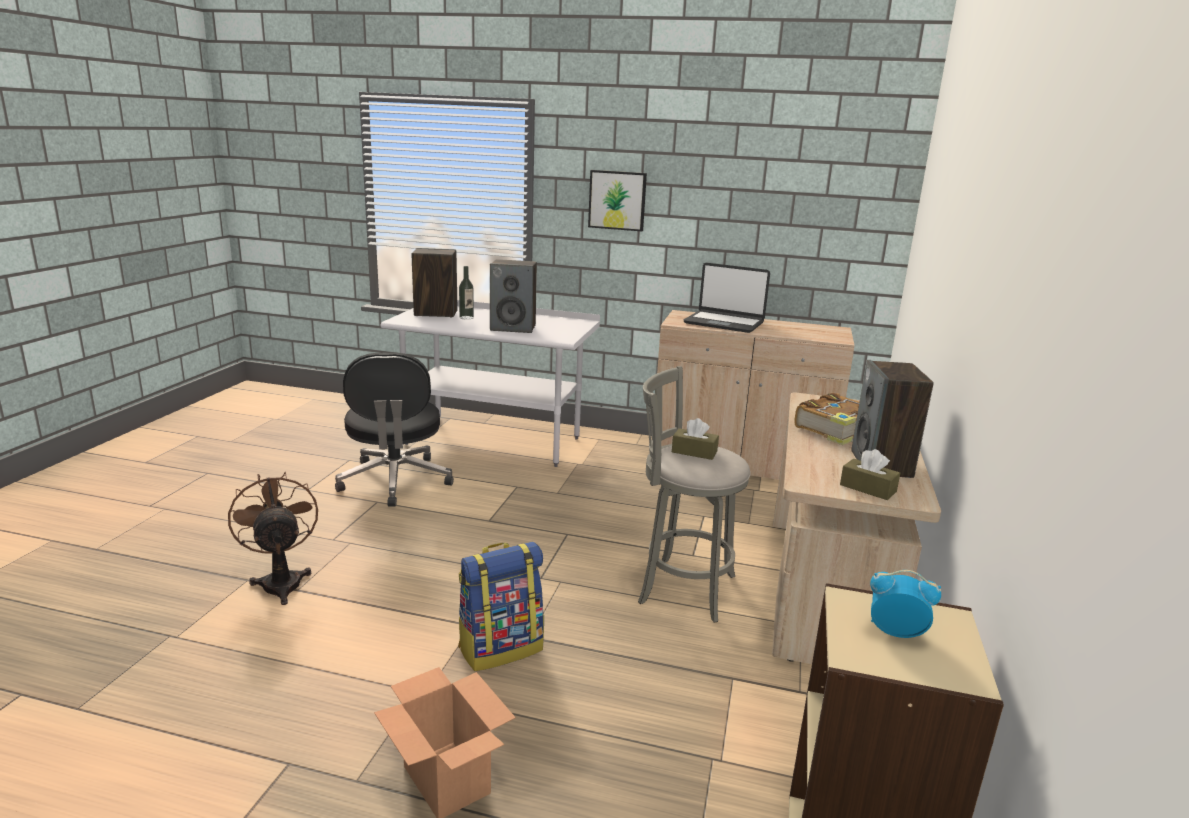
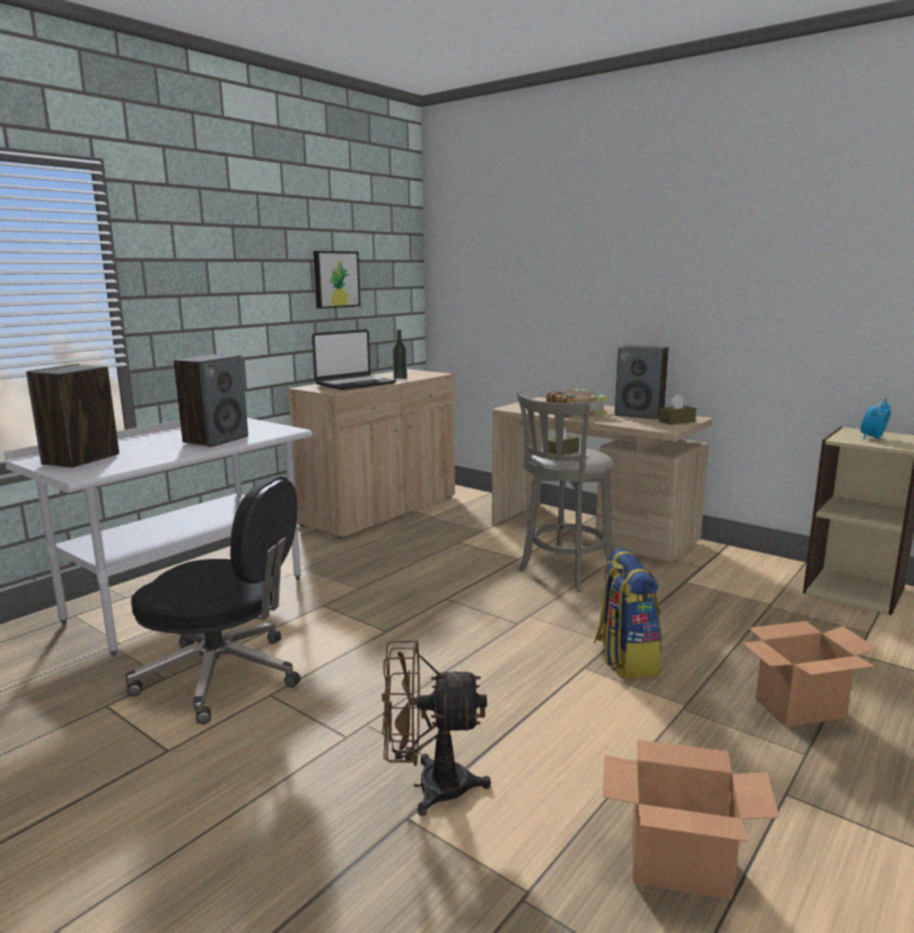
camera: 65 degrees left, 5 degrees down
bottle [459,266,474,320] -> bottle moved to [393,330,407,381]
picture [588,170,647,231] -> picture moved to [313,251,361,309]
none -> cardboard box [603,740,780,900]

